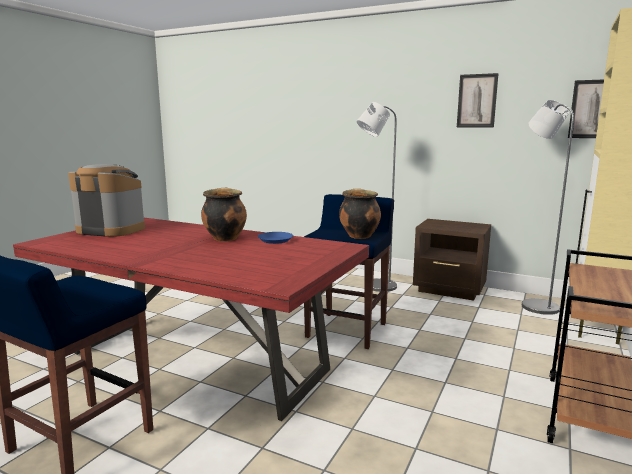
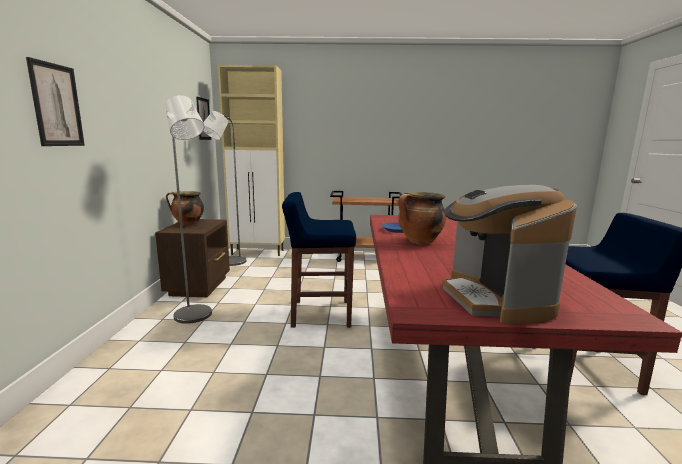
camera: 115 degrees left, 0 degrees up
cooking pot [339,189,381,239] -> cooking pot moved to [166,191,204,226]
picture [457,73,499,128] -> picture moved to [26,57,85,146]

